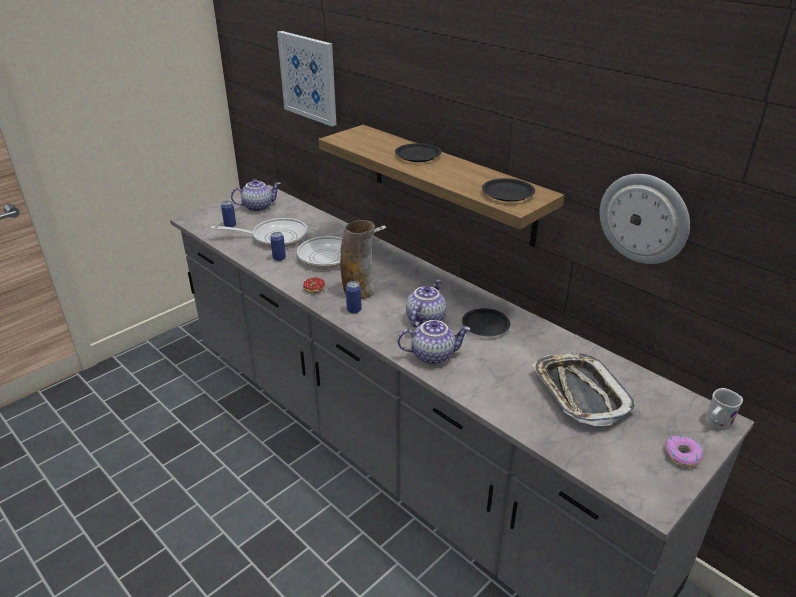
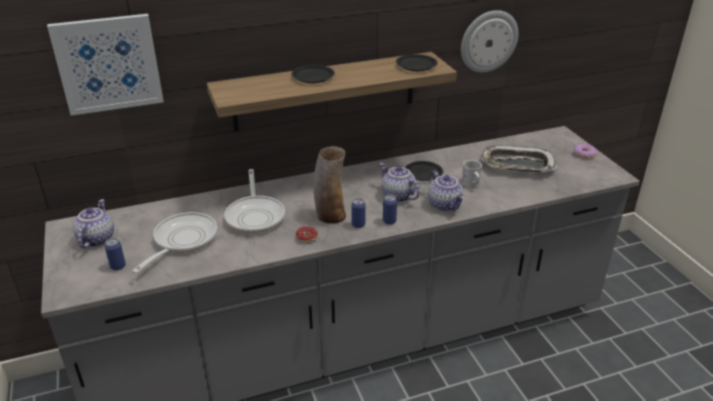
camera: 65 degrees left, 0 degrees up
can [270,232,286,261] -> can moved to [383,194,397,225]
teapot [397,320,470,365] -> teapot turned 135 degrees clockwise [428,170,464,211]
white mug [705,388,743,431] -> white mug moved to [462,160,482,188]

